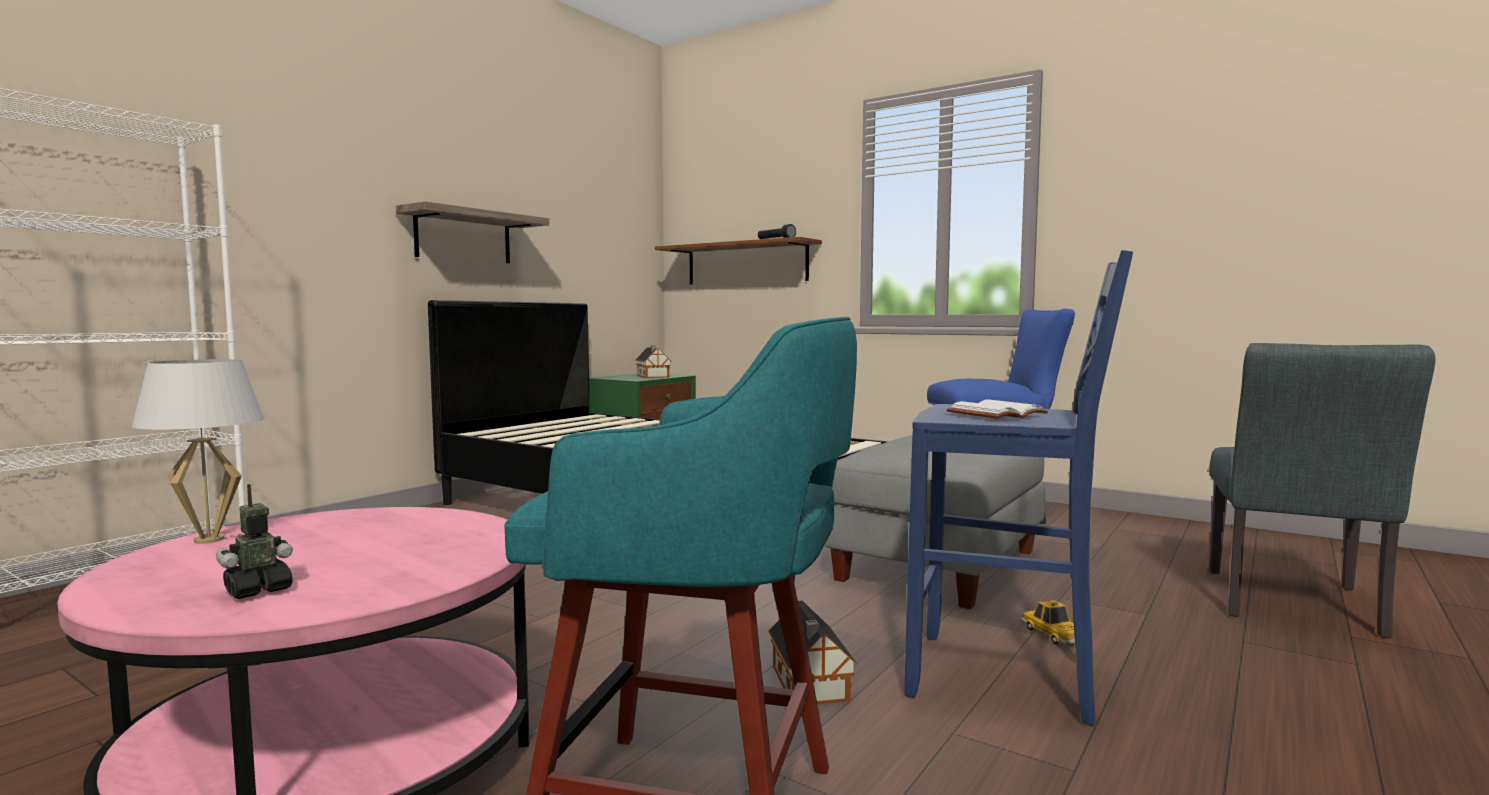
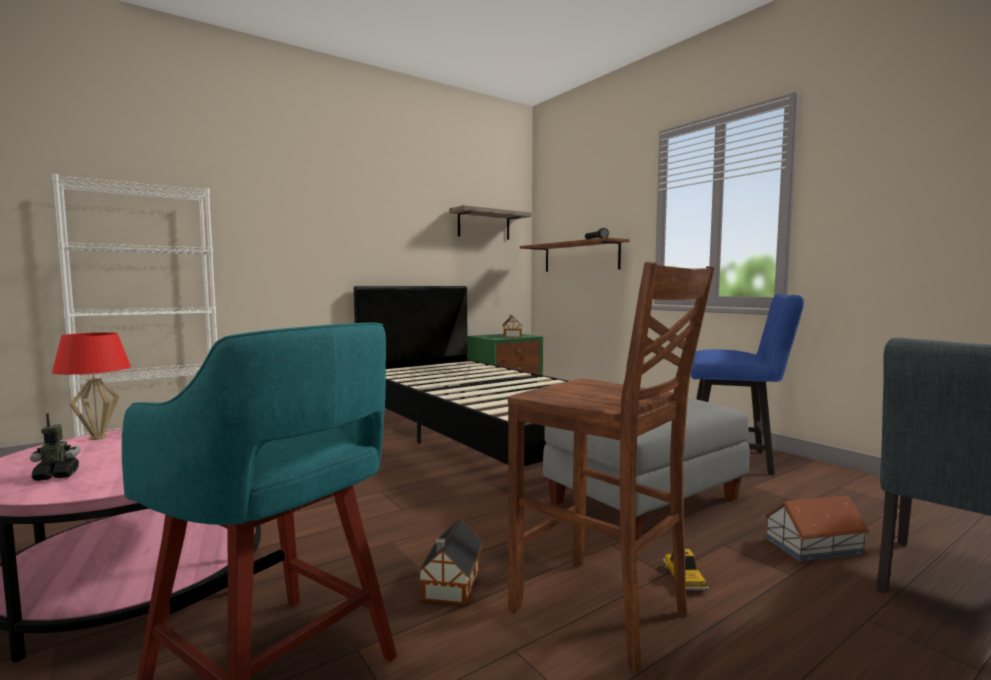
camera: 20 degrees right, 0 degrees up
white table lamp [132,359,264,544] -> red table lamp [52,332,131,440]
shelf [396,201,549,263] -> shelf moved to [449,205,532,240]
blue stool [905,250,1133,726] -> brown stool [508,262,715,673]
white book [946,399,1048,418] -> none
none -> toy house [764,495,869,562]

